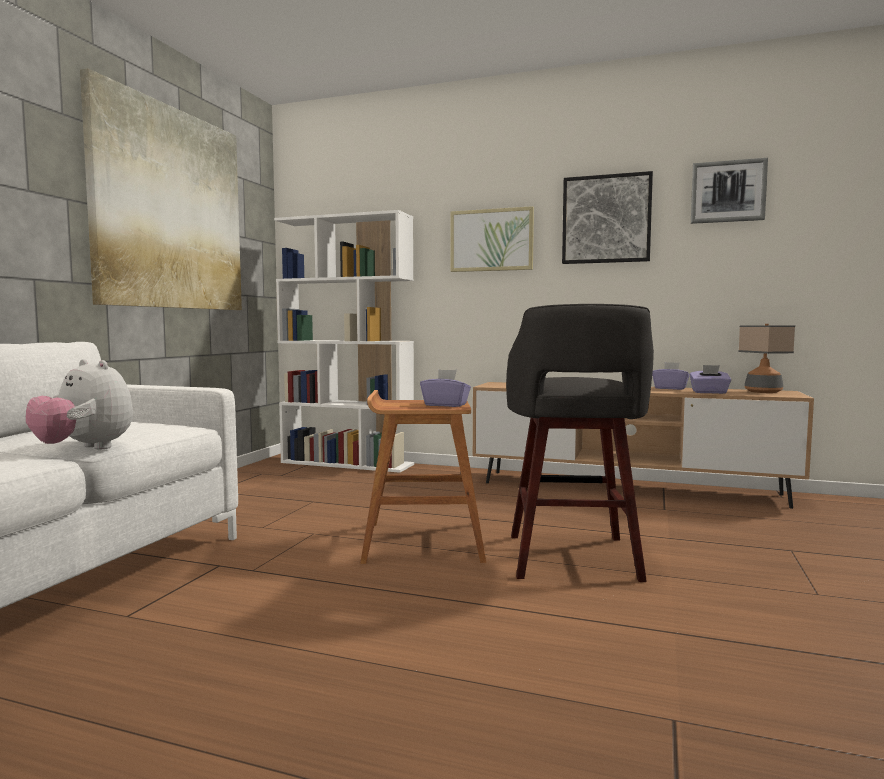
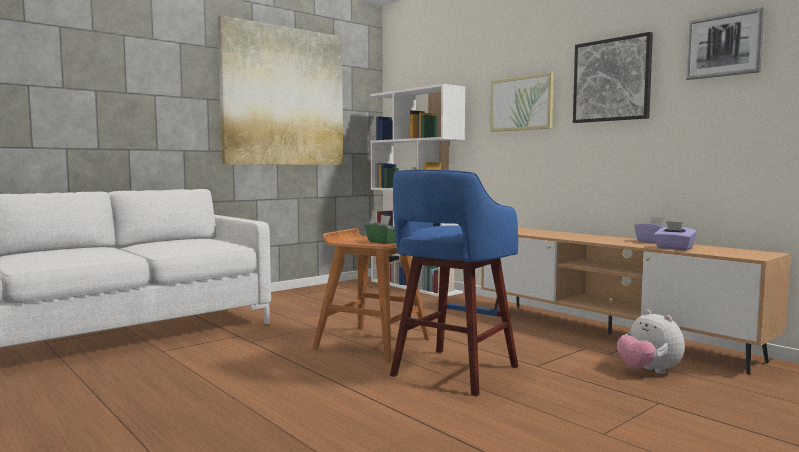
camera: 30 degrees right, 0 degrees up
plush toy [26,359,133,449] -> plush toy moved to [617,310,685,374]
purple tissue box [420,369,471,407] -> green tissue box [365,215,396,244]
grey stool [506,304,654,582] -> blue stool [390,170,518,396]
table lamp [738,324,795,393] -> none

